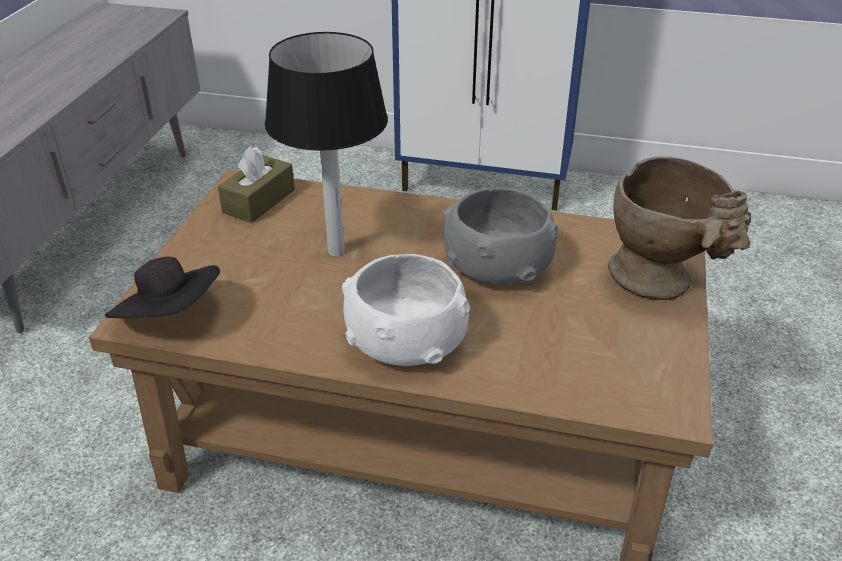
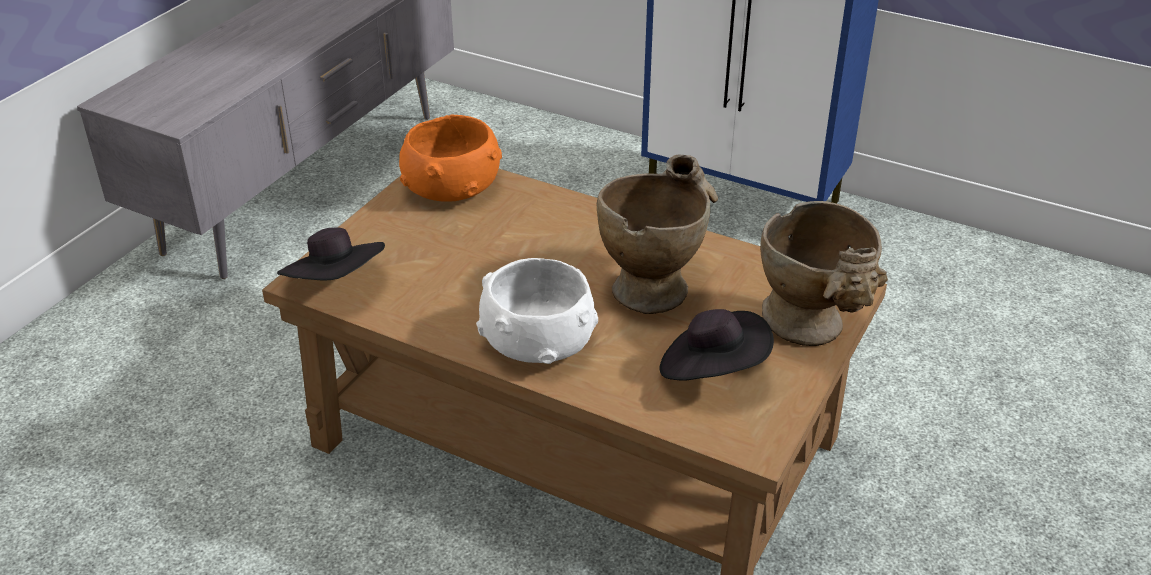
camera: 15 degrees right, 0 degrees up
brown tissue box [218,146,295,223] -> orange bowl [399,115,502,202]
table lamp [265,32,388,256] -> none
grey bowl [443,188,558,284] -> beige vase [597,154,718,314]
none -> black hat [659,309,774,381]

